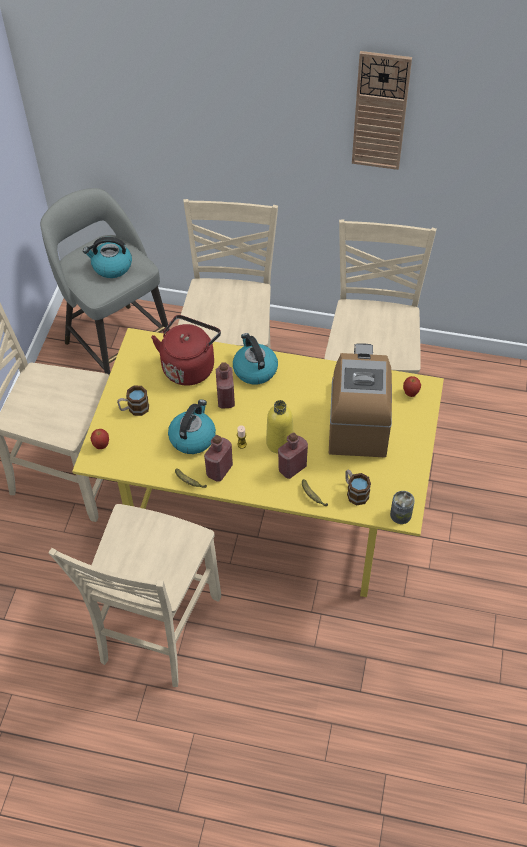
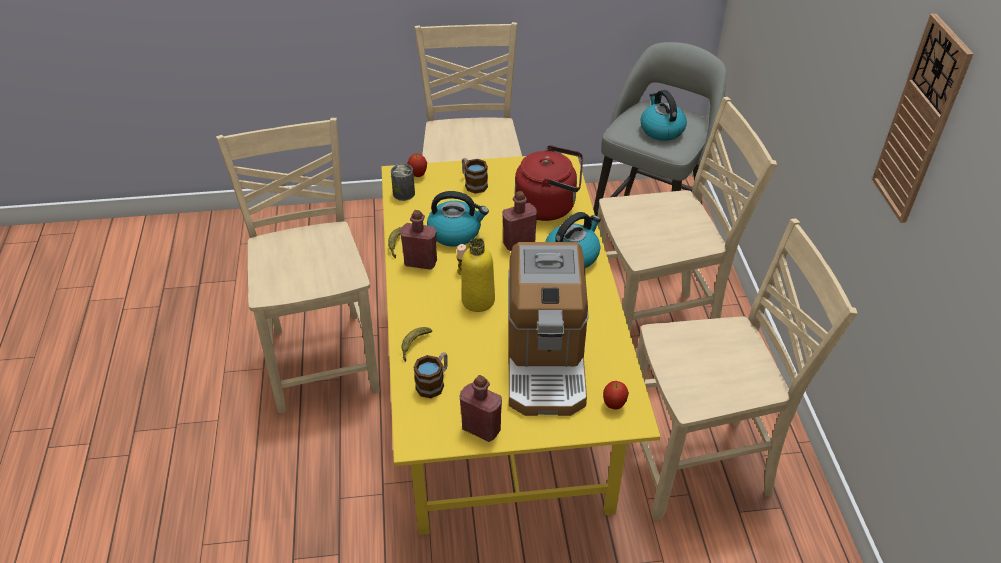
camera: 70 degrees right, 10 degrees down
beige chair [48,504,221,687] -> beige chair turned 75 degrees clockwise [216,118,380,413]
red bottle [278,432,308,479] -> red bottle moved to [459,375,502,442]
coffee machine [329,343,392,457] -> coffee machine turned 105 degrees clockwise [508,242,589,416]
can [390,491,415,524] -> can moved to [391,164,415,201]

